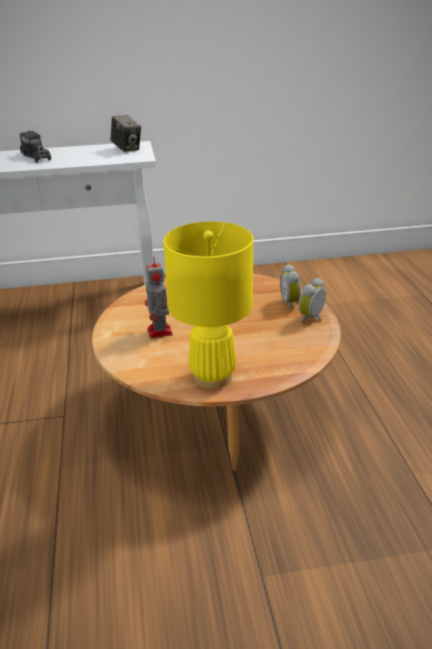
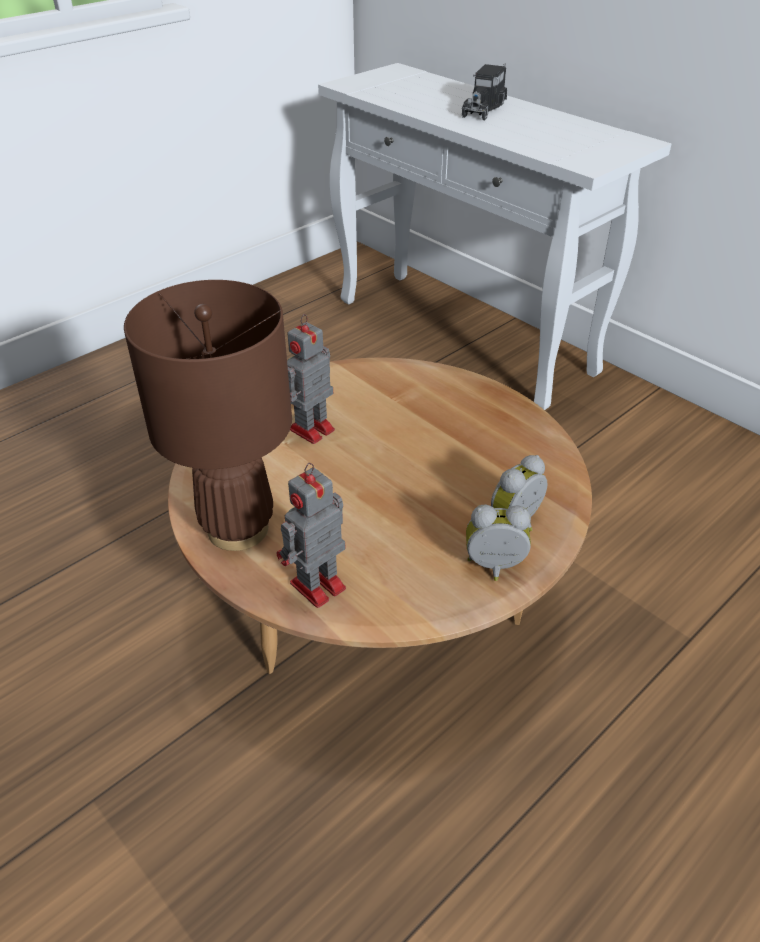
camera: 55 degrees right, 10 degrees up
camera [110,115,141,152] -> none
yellow table lamp [163,222,253,389] -> brown table lamp [124,280,292,551]
none -> toy robot [277,463,346,608]

